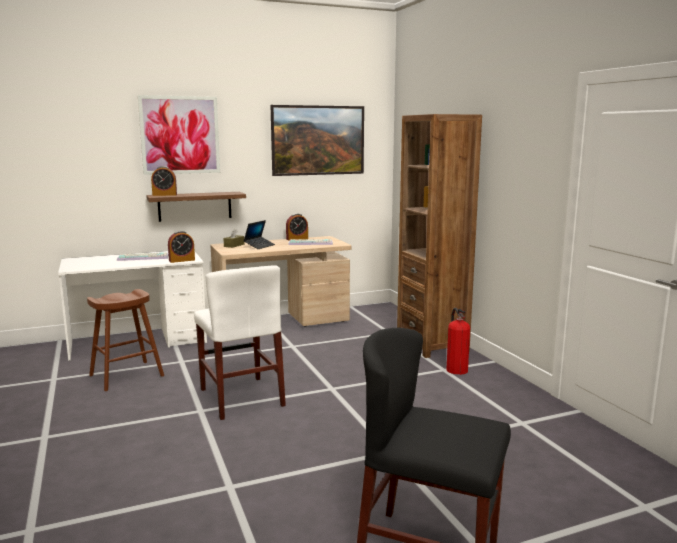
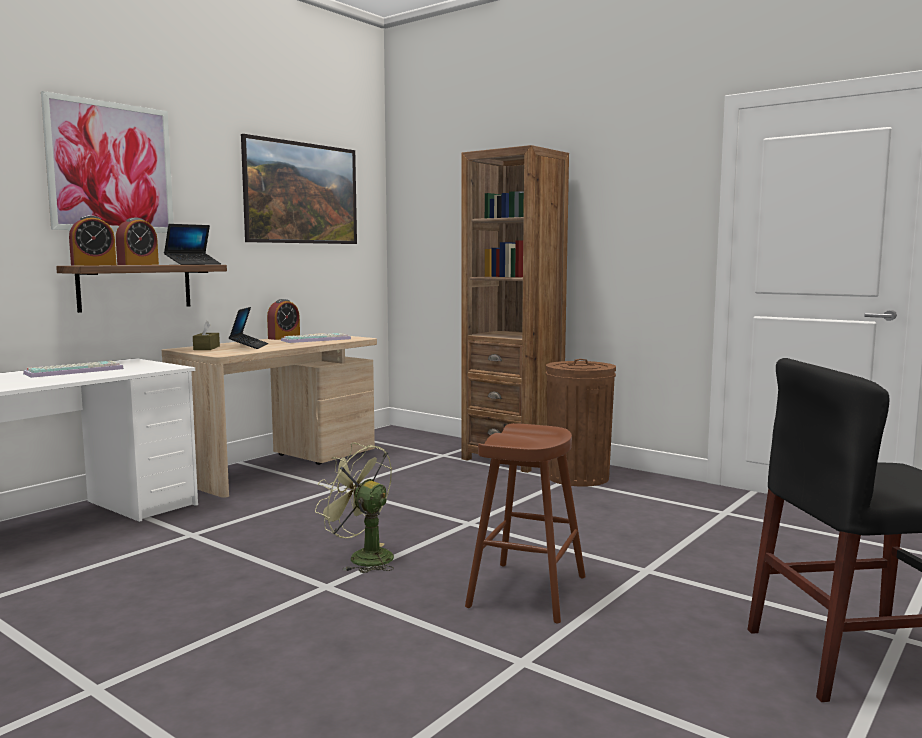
camera: 30 degrees left, 5 degrees down
brown stool [87,289,164,391] -> brown stool moved to [465,423,586,624]
alarm clock [168,231,195,263] -> alarm clock moved to [116,218,159,265]
white chair [194,265,286,420] -> green fan [315,443,394,573]
fire extinguisher [446,308,470,375] -> brown trash can [546,359,616,487]
none -> laptop [164,224,221,265]

